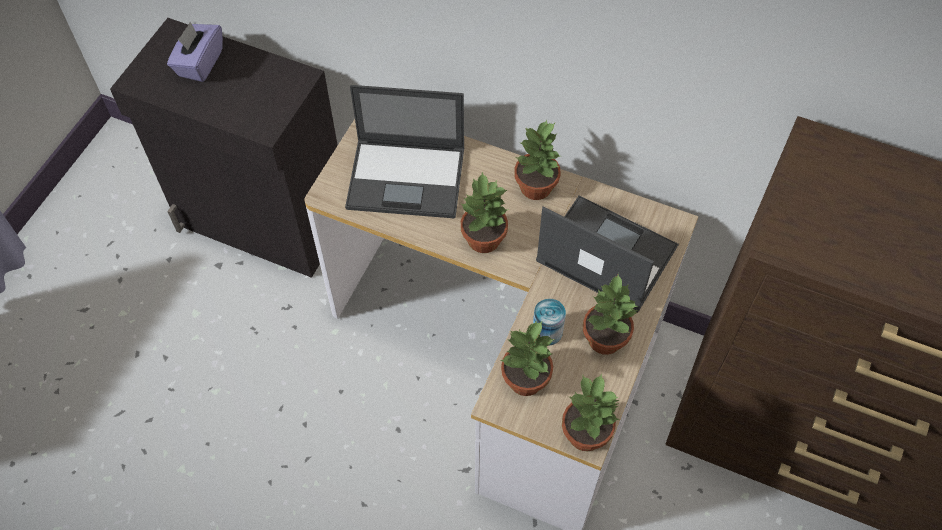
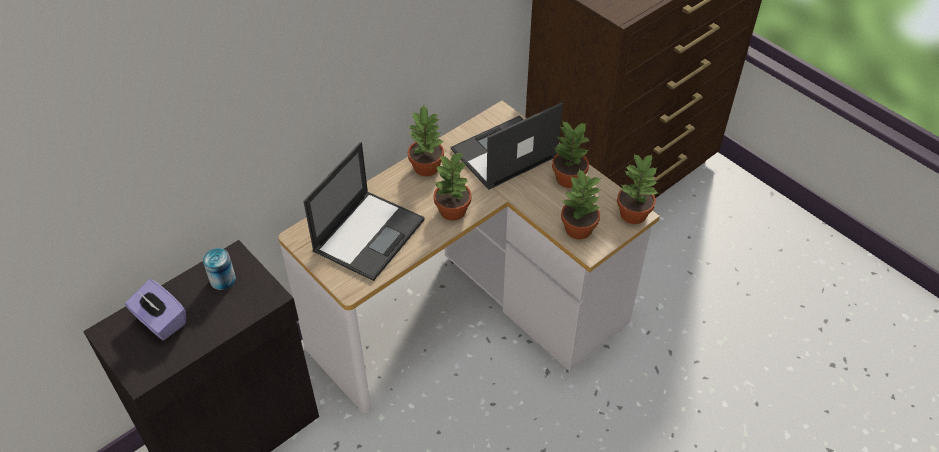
camera: 65 degrees left, 10 degrees down
can [533,299,566,346] -> can moved to [203,248,236,290]

